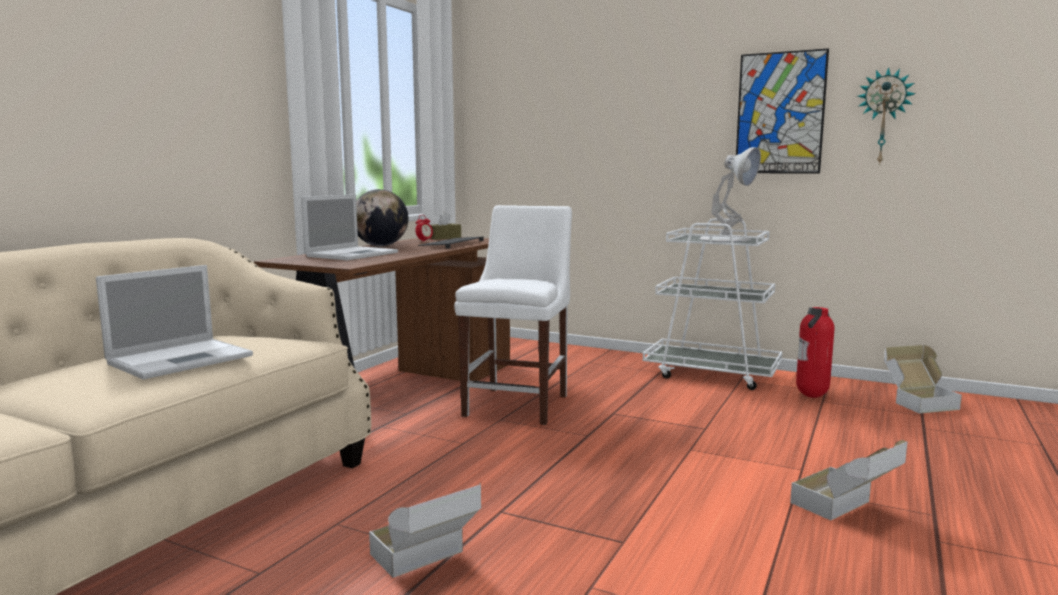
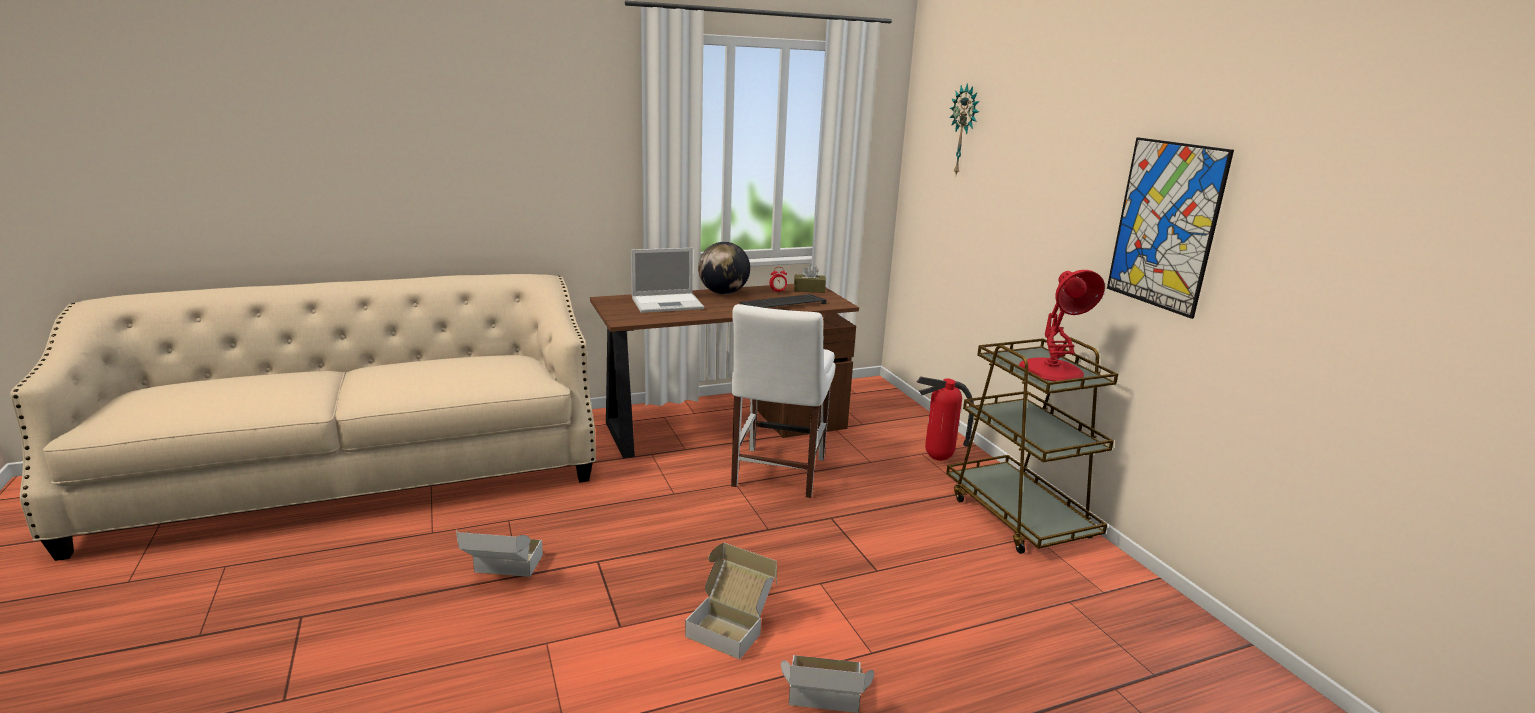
camera: 40 degrees right, 10 degrees up
laptop [96,265,253,380] -> none
white chair [454,205,572,425] -> white chair turned 135 degrees clockwise [731,304,835,498]
white cart [643,218,782,390] -> brown cart [946,337,1118,554]
white table lamp [699,147,761,242] -> red table lamp [1019,270,1105,381]
fire extinguisher [796,307,835,398] -> fire extinguisher moved to [917,377,974,461]
wall clock [857,67,916,166] -> wall clock moved to [950,83,979,174]
cardboard box [884,345,962,414] -> cardboard box moved to [685,543,777,660]

